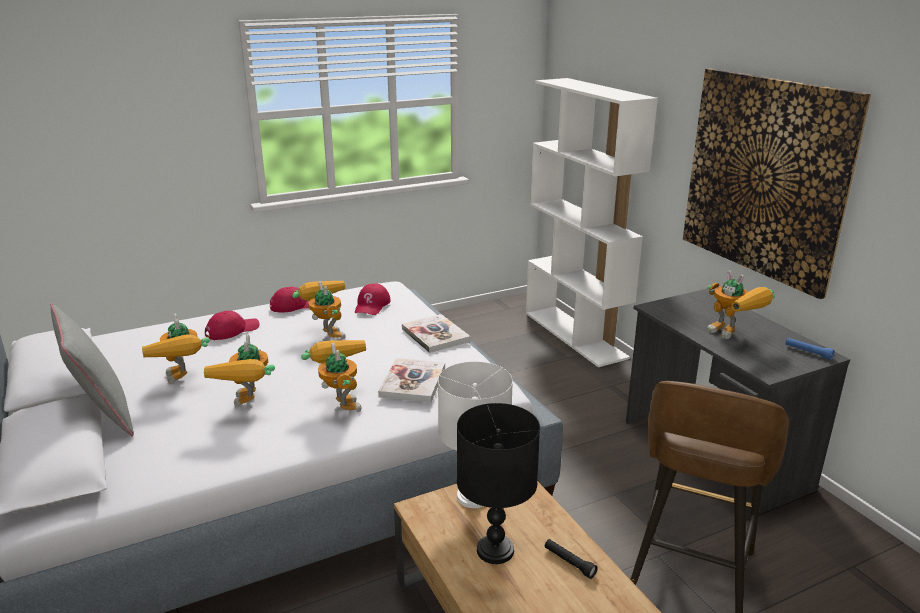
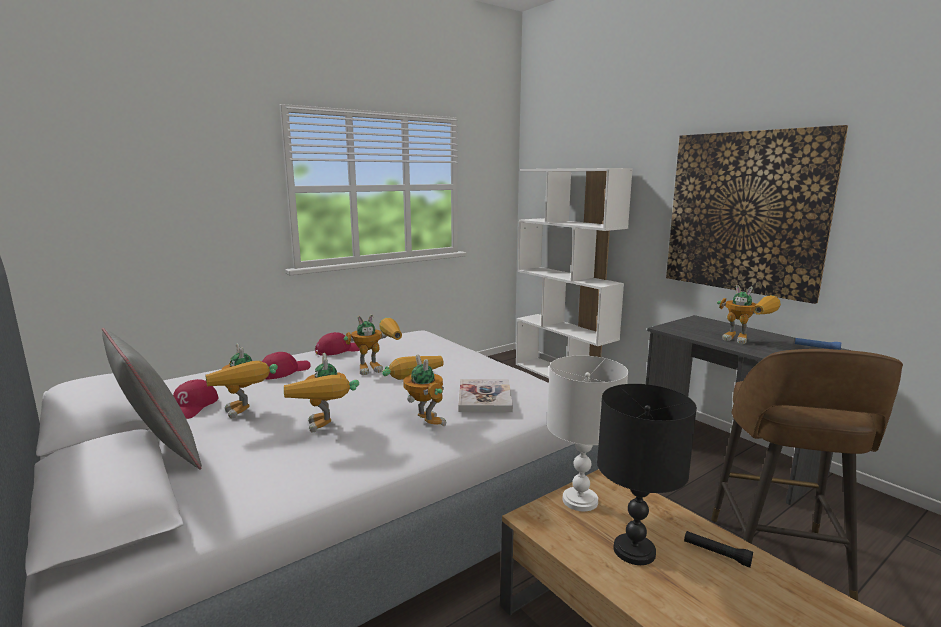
camera: 10 degrees left, 10 degrees down
toy robot [292,280,346,339] -> toy robot turned 105 degrees clockwise [343,314,402,375]
red cap [355,283,391,315] -> red cap moved to [173,379,218,419]
book [402,314,470,353] -> none

